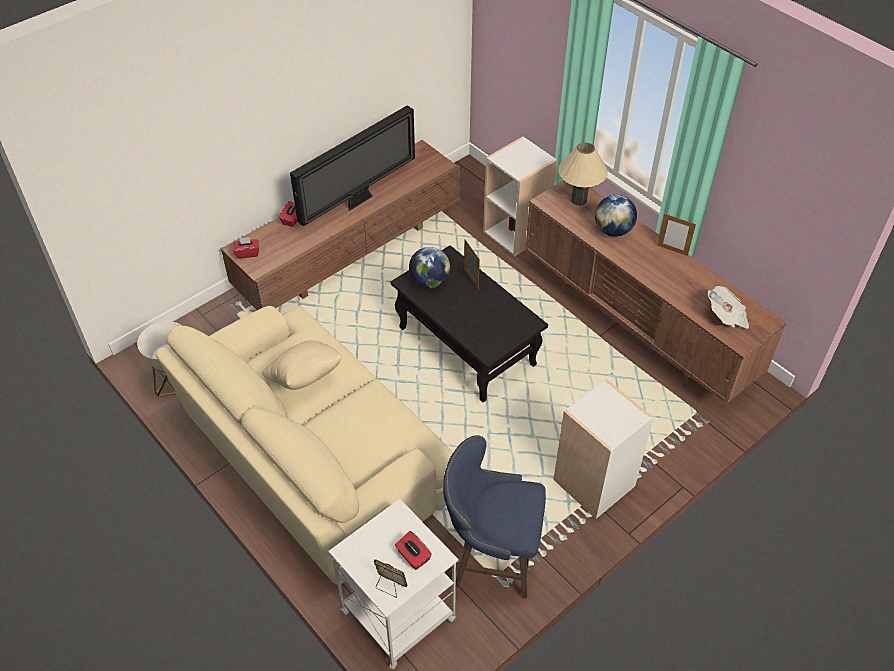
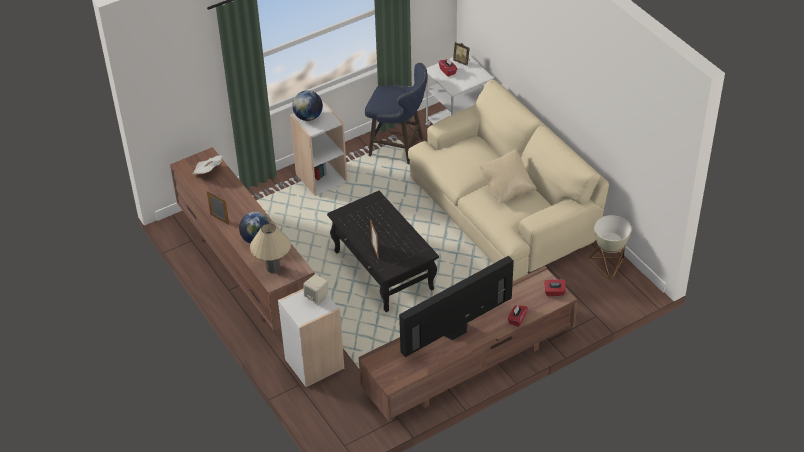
camera: 170 degrees left, 5 degrees down
globe [409,247,450,288] -> globe moved to [292,90,323,121]
none -> beige speaker [303,274,328,305]

